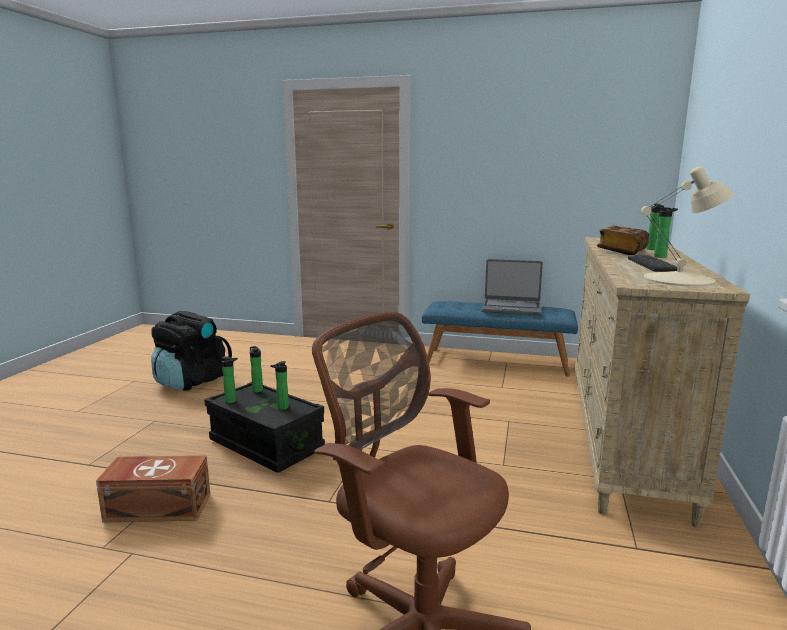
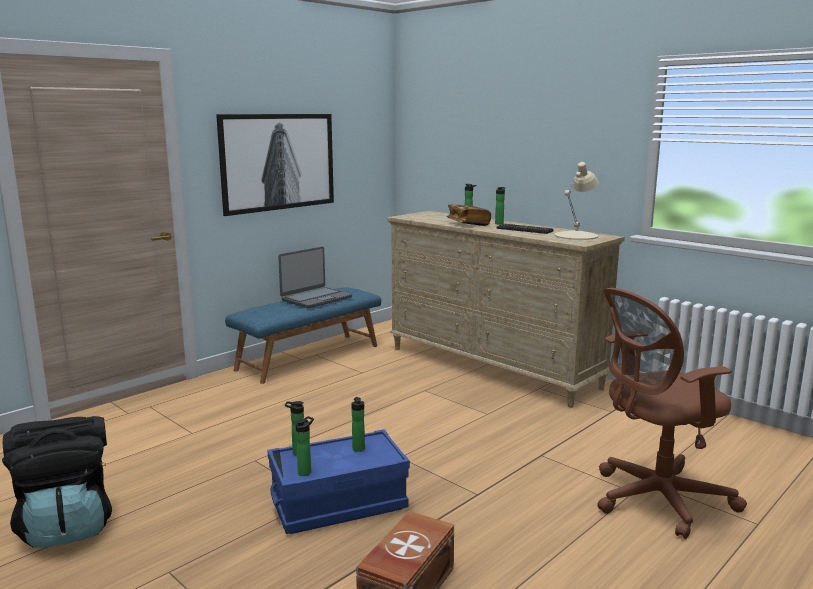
camera: 60 degrees left, 0 degrees up
black storage box [204,382,325,473] -> blue storage box [267,429,410,534]
none -> picture [216,114,334,216]

